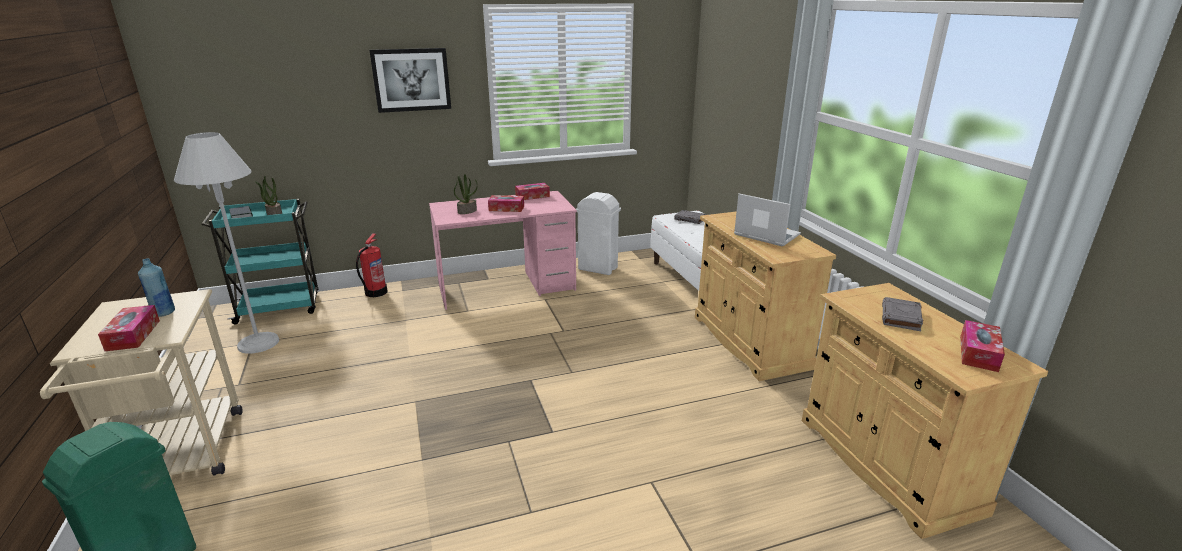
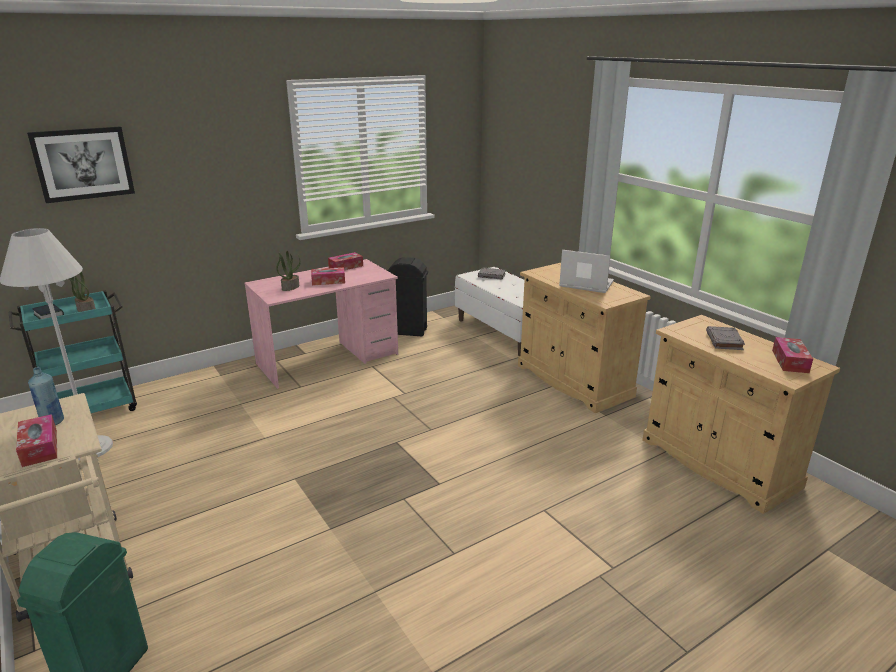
camera: 15 degrees left, 0 degrees up
fire extinguisher [356,233,387,297] -> none
picture [369,48,451,113] -> picture moved to [27,126,135,203]
white trash can [576,192,621,275] -> black trash can [388,257,428,336]

